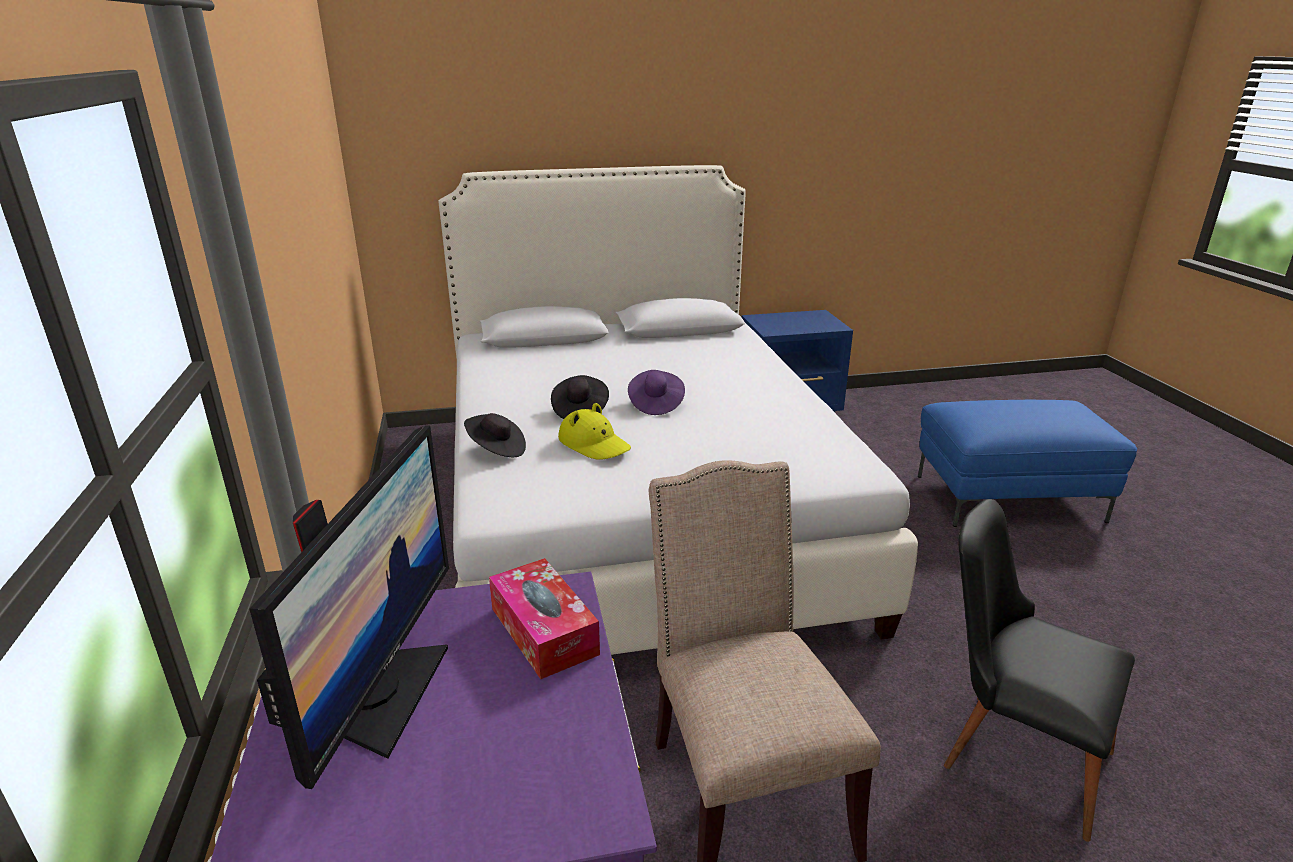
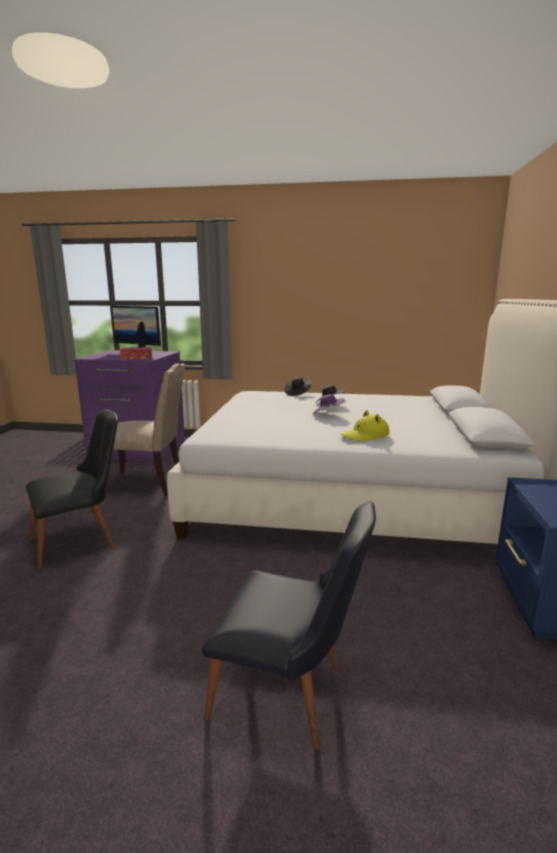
camera: 110 degrees right, 10 degrees down
yellow hat [558,403,631,460] -> yellow hat moved to [341,410,390,441]
blue ottoman [918,400,1137,527] -> black chair [202,502,376,749]

